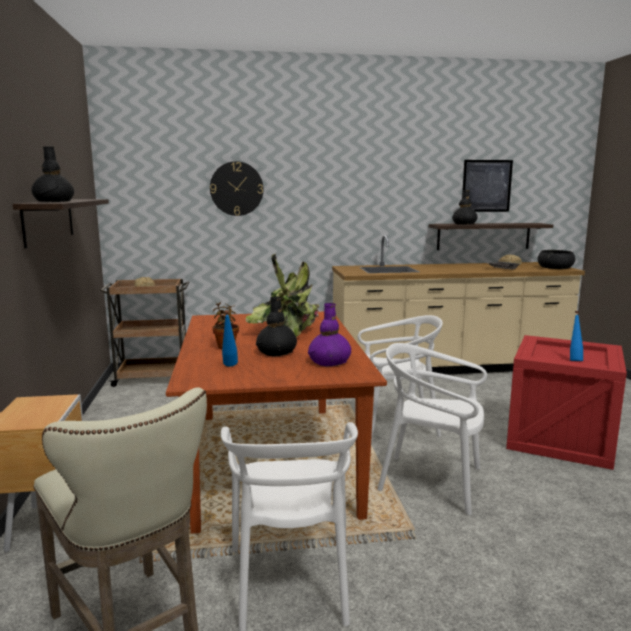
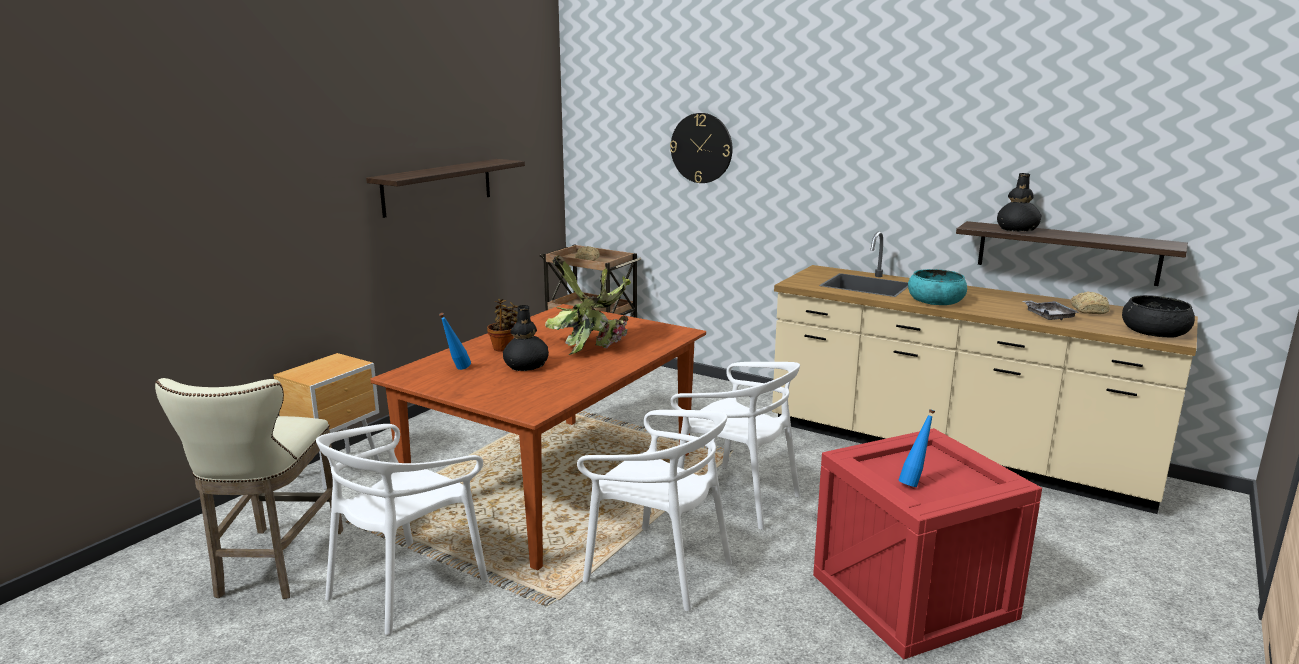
camera: 40 degrees right, 5 degrees up
black vase [32,146,74,202] -> none
purple vase [308,303,351,367] -> none
white chair [377,343,487,515] -> white chair turned 150 degrees clockwise [577,410,732,611]
picture [462,160,513,212] -> none
none -> turquoise bowl [908,269,967,305]

